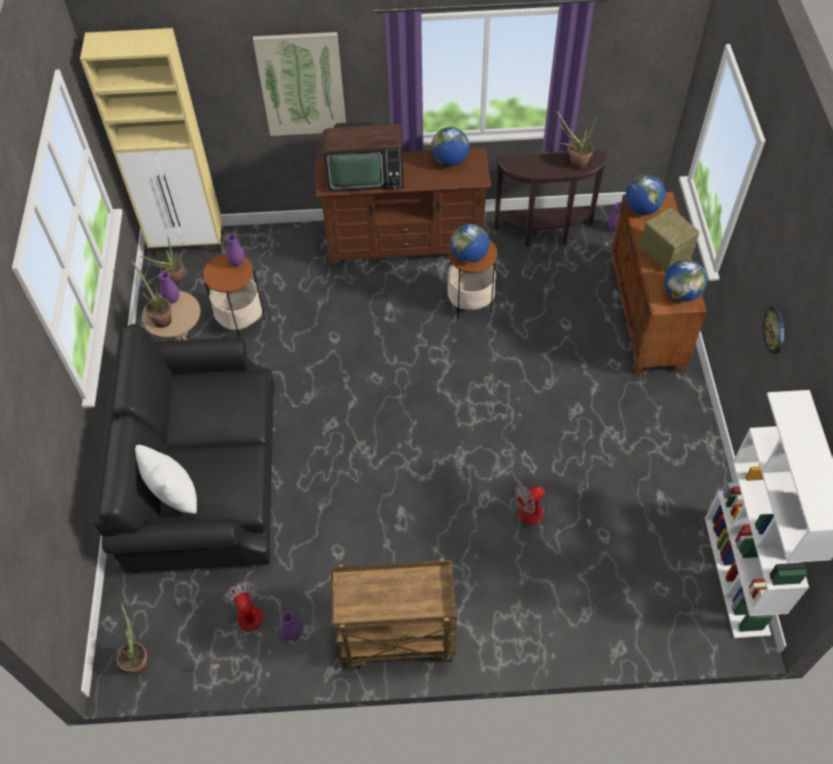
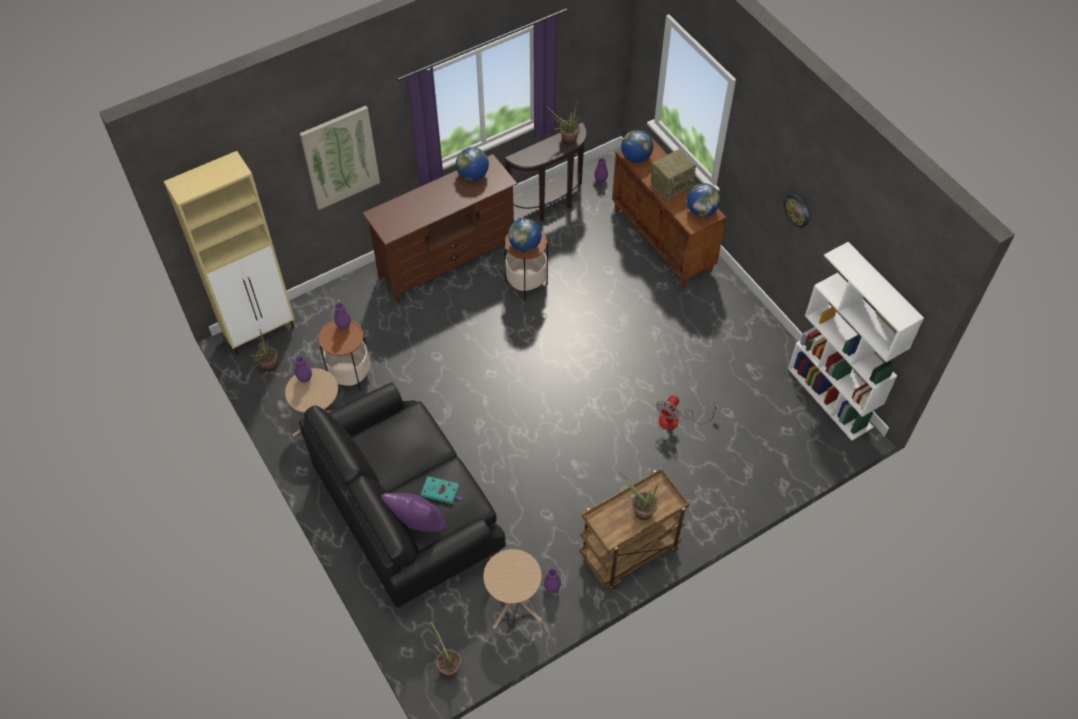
camera: 30 degrees left, 0 degrees up
potted plant [131,260,172,328] -> potted plant moved to [618,471,658,520]
white pillow [135,445,197,513] -> purple pillow [381,493,447,532]
fan [211,582,263,670] -> beige side table [483,549,542,629]
television [323,122,404,192] -> none
radio [640,207,700,271] -> radio turned 120 degrees clockwise [650,149,696,201]
none -> turquoise book [421,476,462,504]

